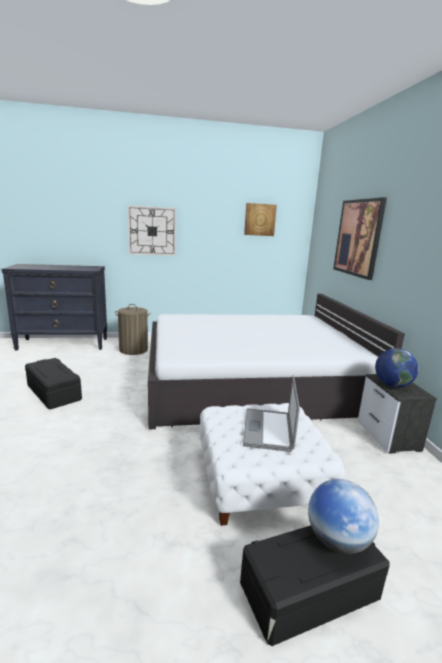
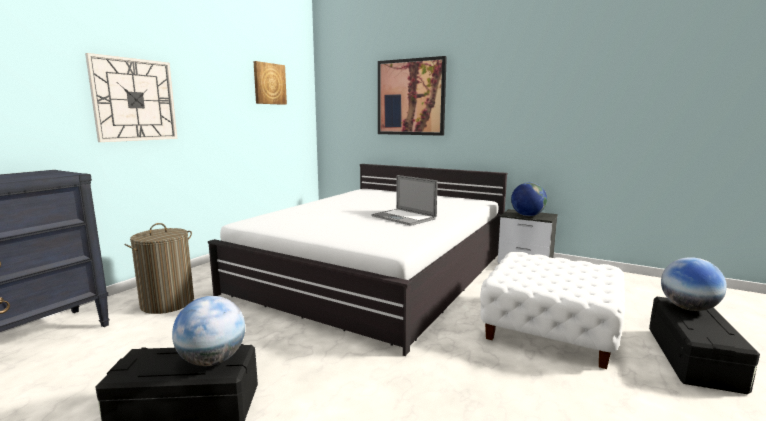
camera: 50 degrees left, 5 degrees down
laptop [243,375,300,452] -> laptop moved to [371,175,437,226]
none -> globe [172,296,245,366]

